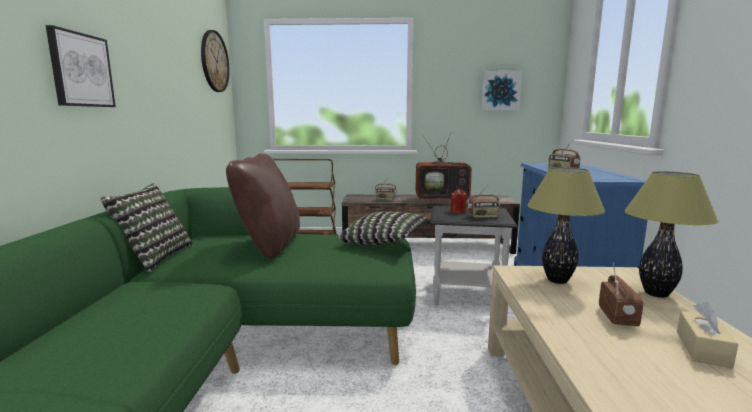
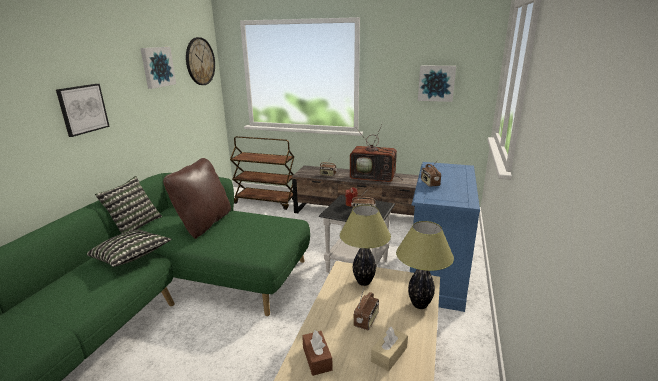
camera: 15 degrees right, 10 degrees up
pillow [337,211,428,245] -> pillow moved to [87,230,172,267]
none -> picture [140,47,176,89]
none -> brown tissue box [302,330,333,376]

